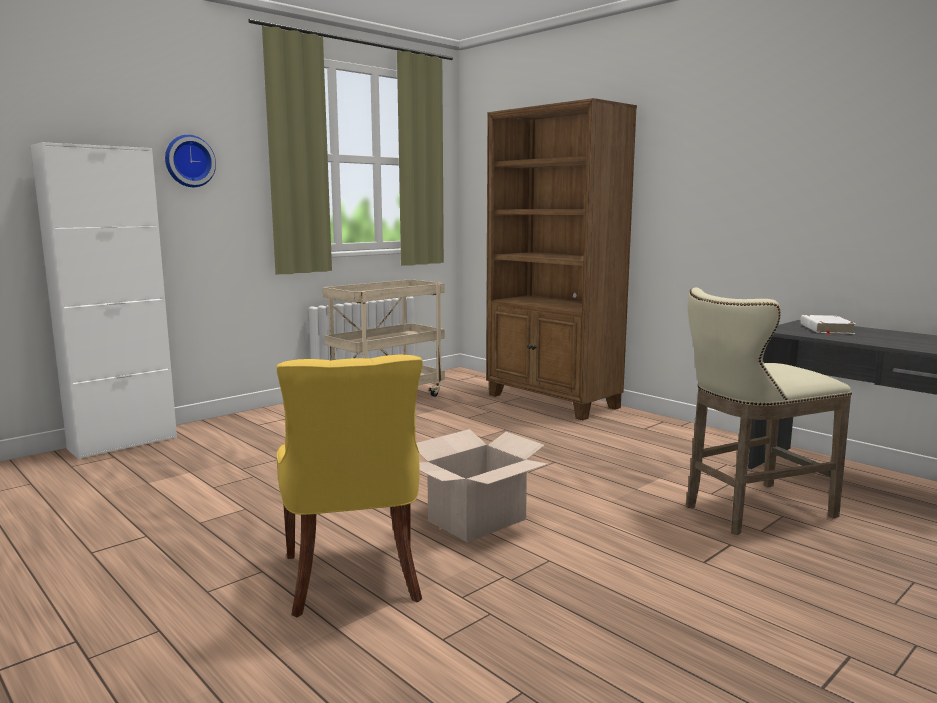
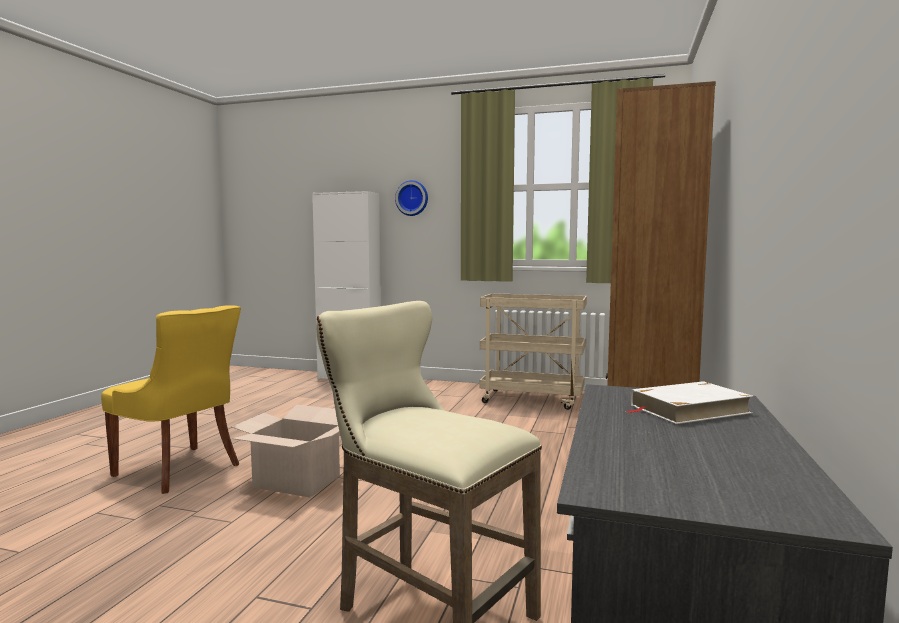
camera: 60 degrees right, 5 degrees down
yellow chair [277,354,423,617] -> yellow chair turned 105 degrees counterclockwise [101,305,241,494]

